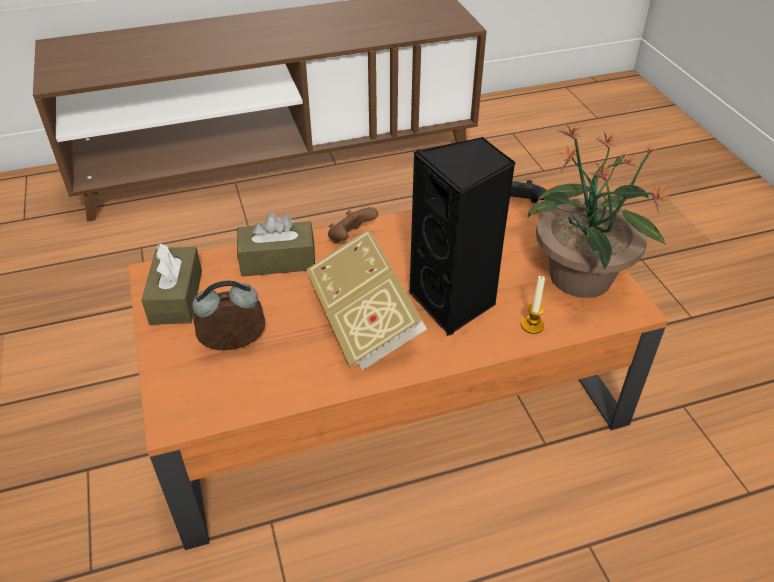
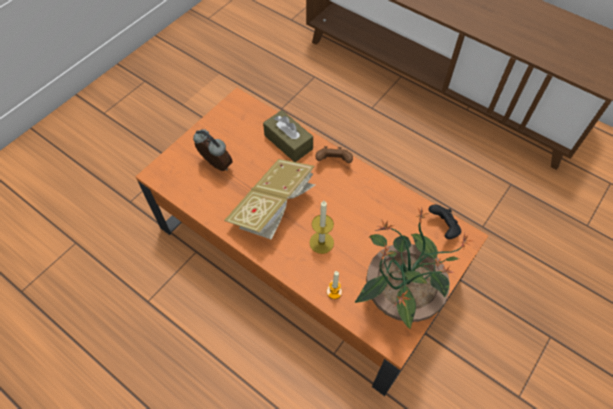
camera: 55 degrees right, 15 degrees up
brown tissue box [142,243,202,325] -> none
black speaker [409,137,515,336] -> candle [309,201,334,254]

